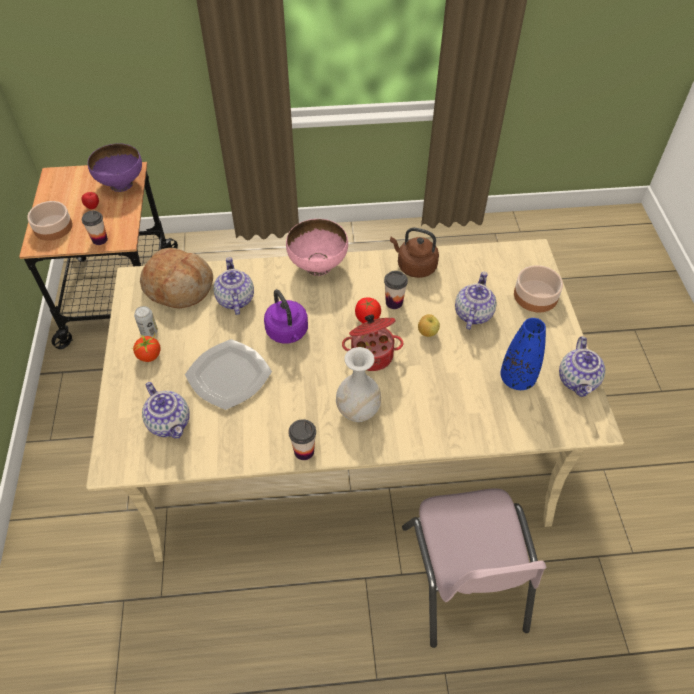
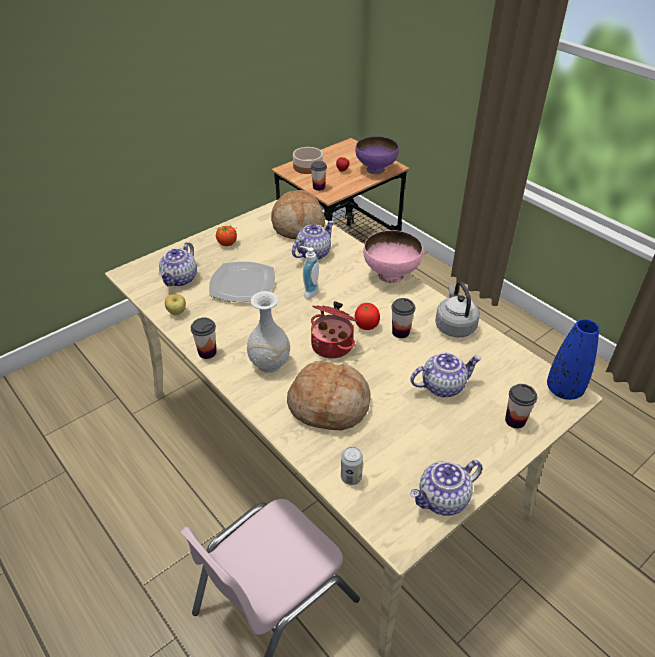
camera: 55 degrees right, 10 degrees down
can [134,306,158,337] -> can moved to [341,447,363,485]
purple kettle [264,289,308,344] -> soap dispenser [300,246,319,299]
brown kettle [390,227,439,278] -> grey kettle [435,282,480,337]
apple [418,314,440,337] -> apple moved to [165,294,186,315]
blue vase [500,318,546,390] -> blue vase moved to [547,319,599,400]
bowl [514,265,563,312] -> cup [505,384,537,429]
none -> bread [287,361,371,430]

